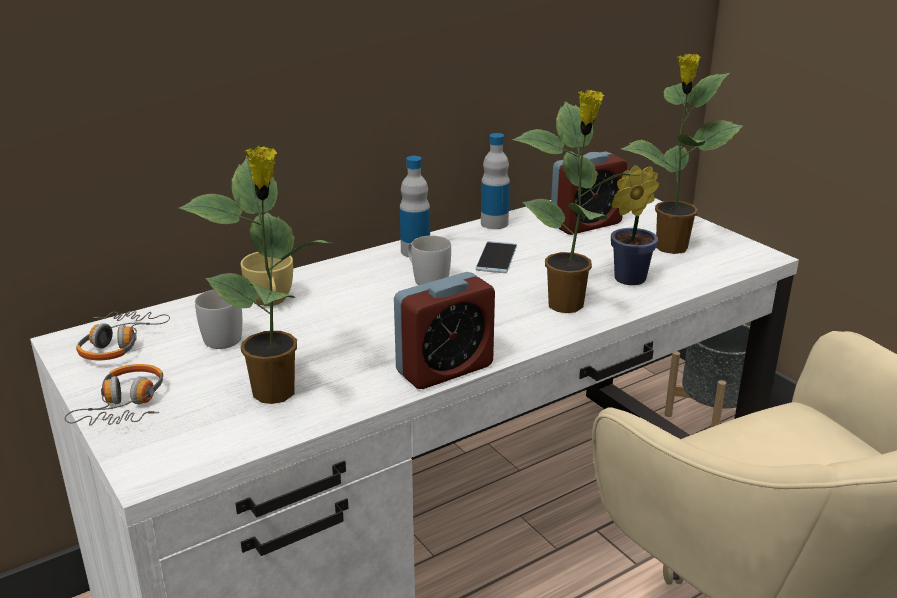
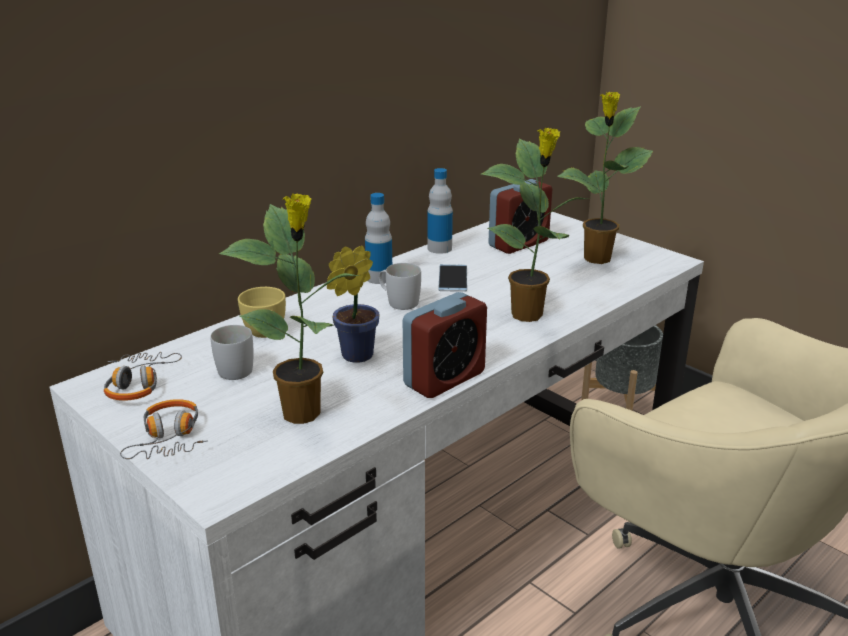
camera: 10 degrees left, 0 degrees up
potted plant [611,165,659,285] -> potted plant moved to [327,246,379,363]

